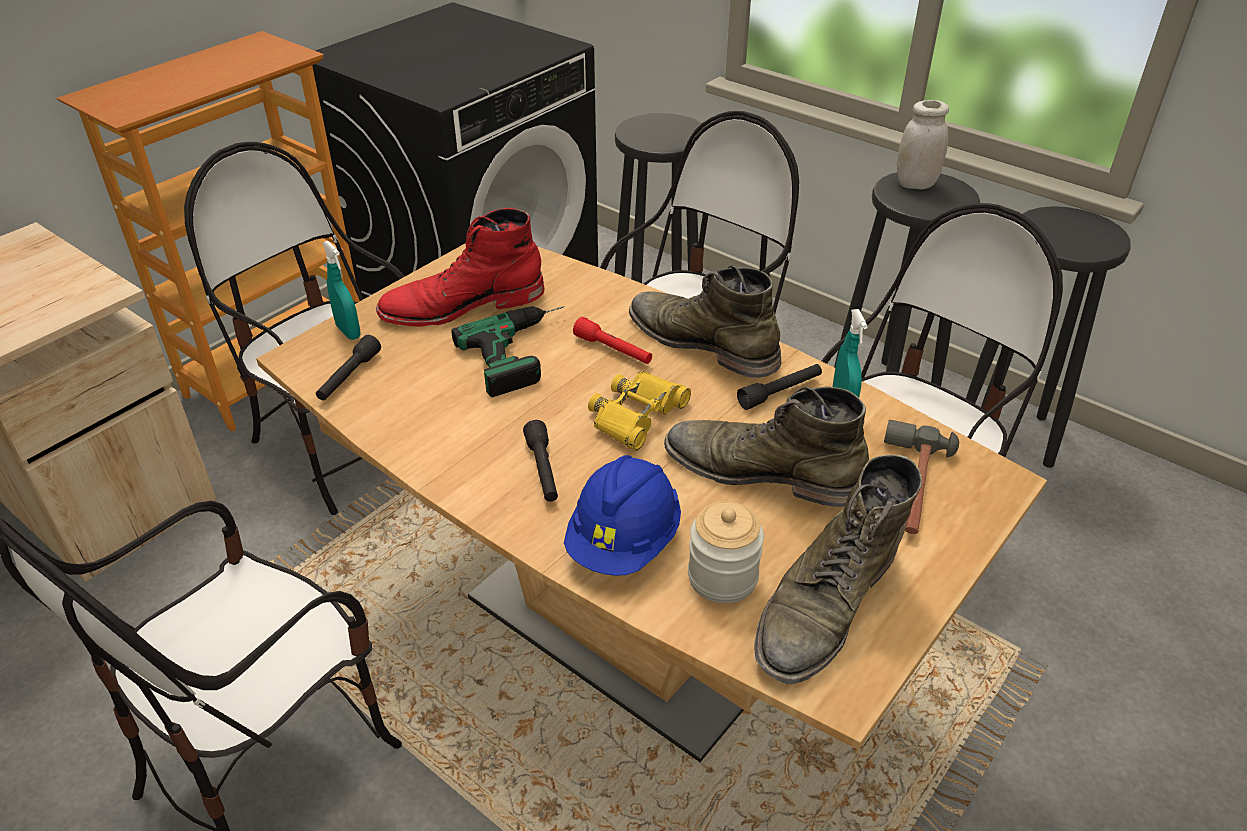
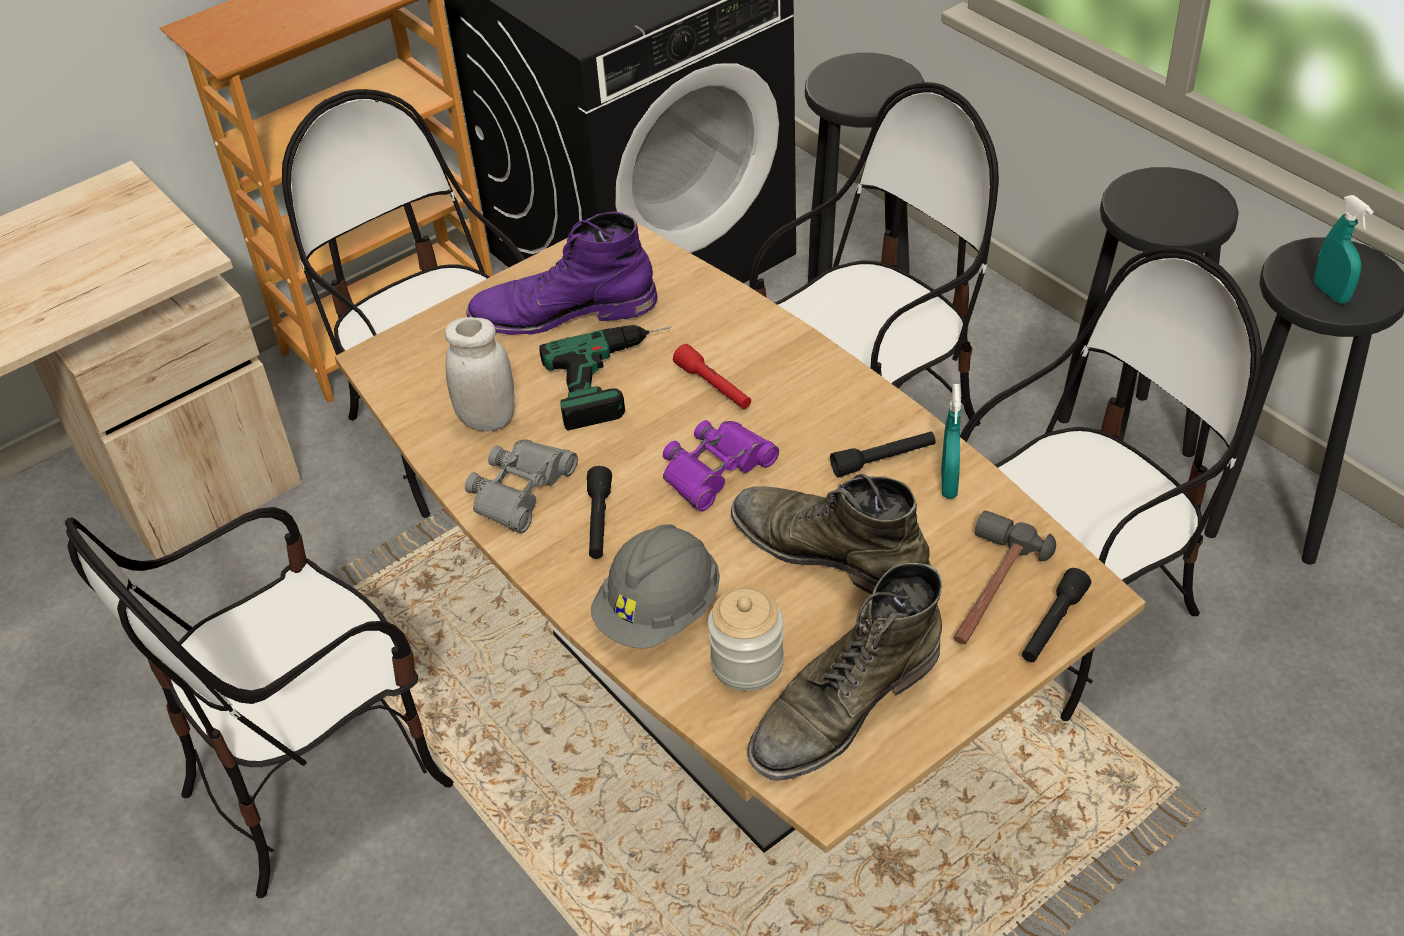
camera: 15 degrees right, 5 degrees up
black flashlight [316,335,381,401] -> black flashlight moved to [1022,568,1091,662]
turquoise spray bottle [322,241,361,340] -> turquoise spray bottle moved to [1314,195,1374,304]
red boot [376,208,544,327] -> purple boot [466,211,658,335]
blue hard hat [564,455,681,576] -> grey hard hat [591,524,720,649]
yellow binoculars [588,371,691,451] -> purple binoculars [663,420,779,512]
green boot [629,266,781,378] -> none
white jar [897,100,949,190] -> white jar moved to [445,317,515,432]
none -> grey binoculars [465,439,578,534]

